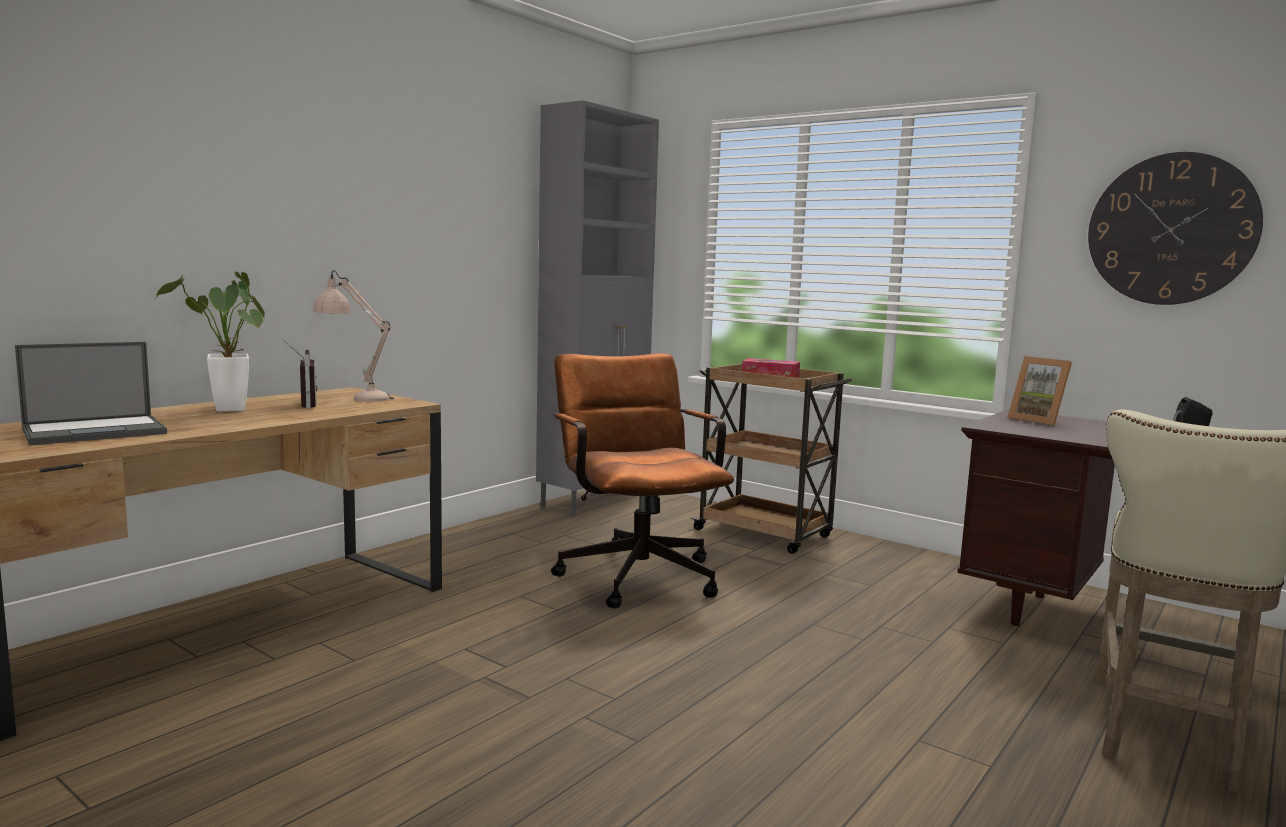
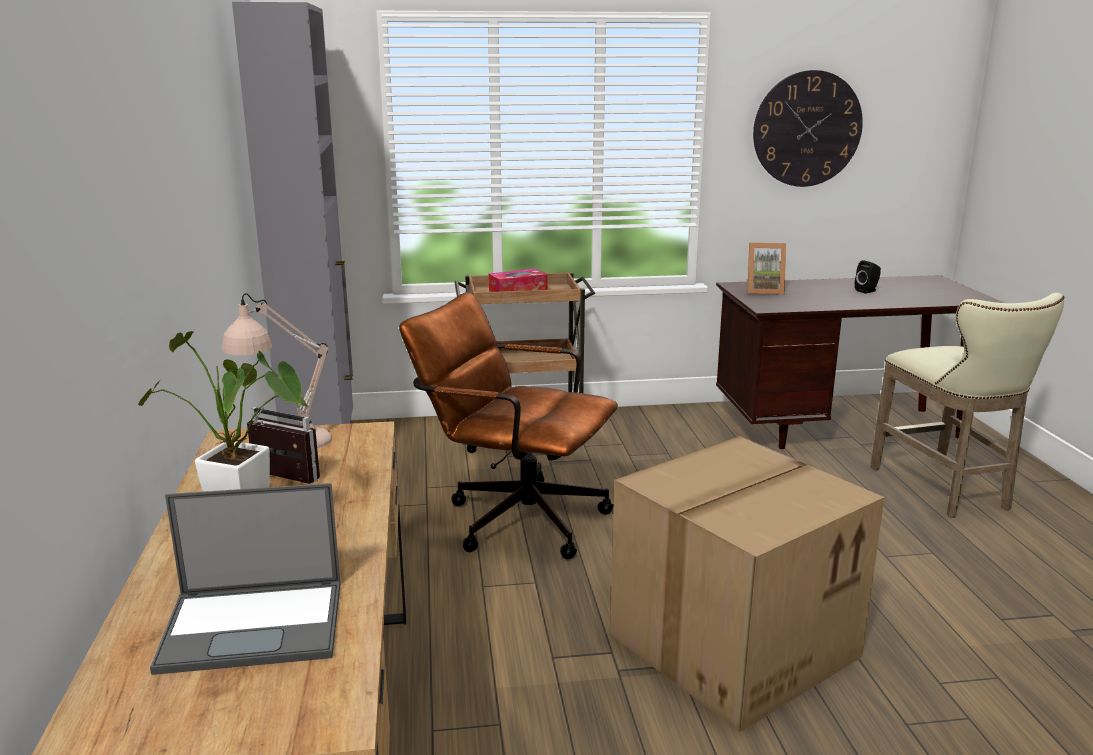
camera: 45 degrees left, 10 degrees up
laptop [15,342,167,445] -> laptop turned 75 degrees clockwise [150,483,341,675]
none -> cardboard box [610,436,884,732]

